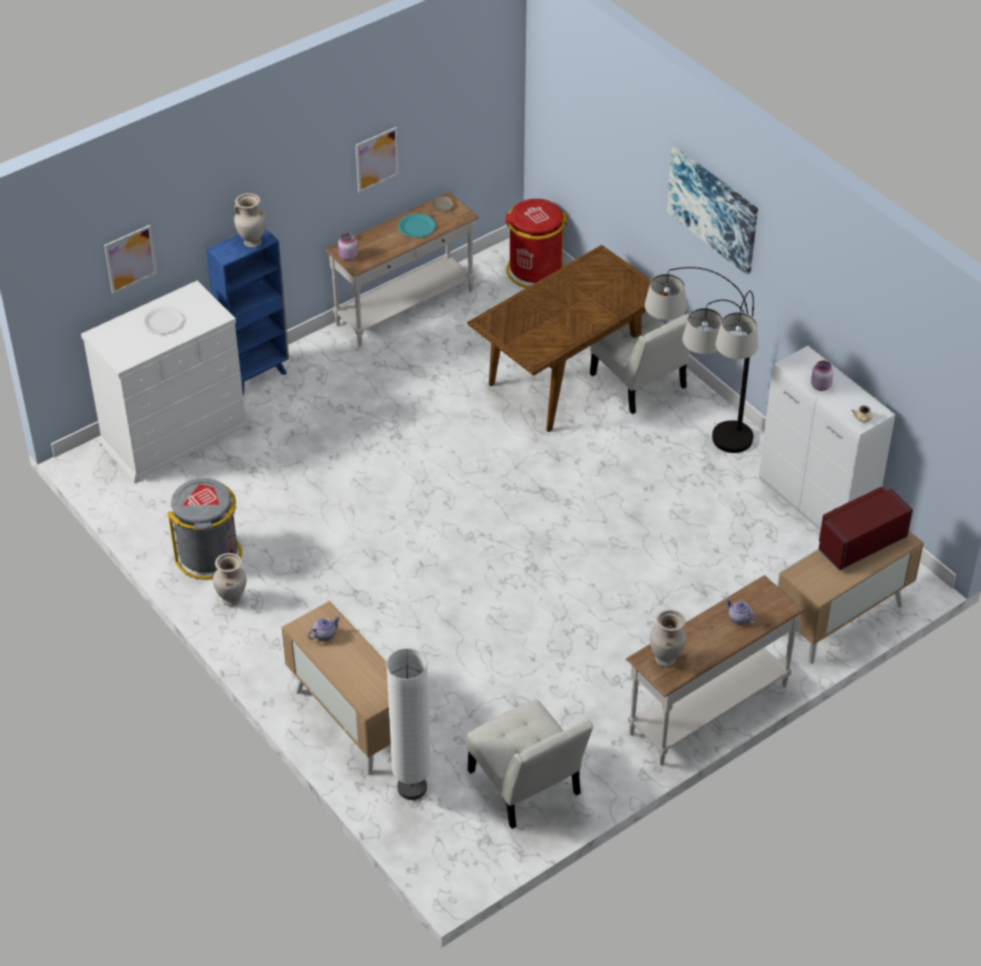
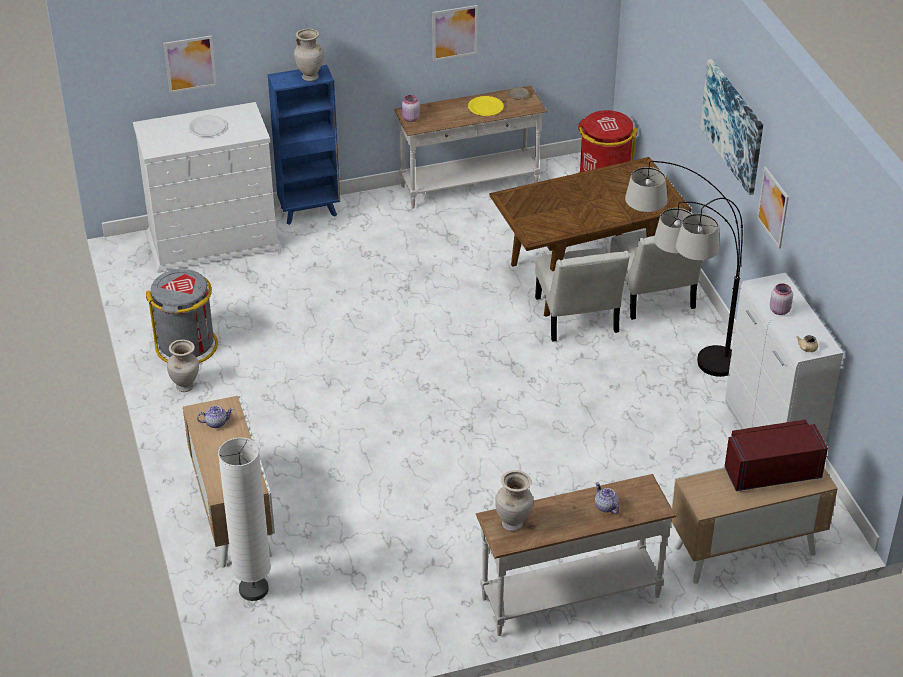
camera: 20 degrees right, 5 degrees down
turquoise plate [398,214,436,238] -> yellow plate [468,96,504,116]
white chair [466,699,593,829] -> white chair moved to [535,249,630,342]
none -> picture [757,167,789,249]

